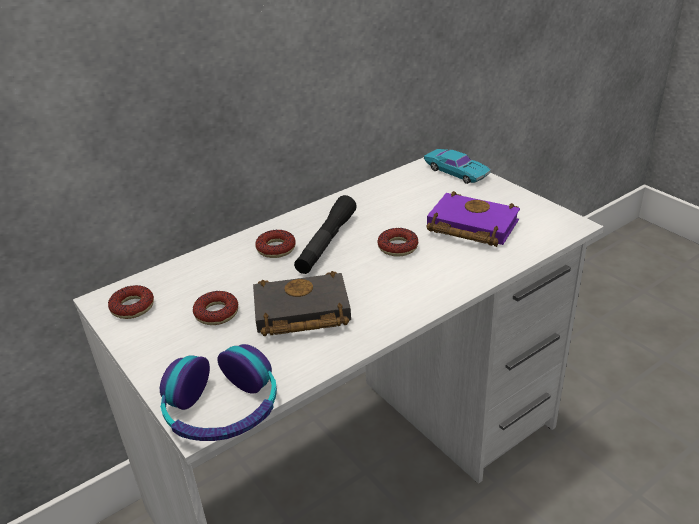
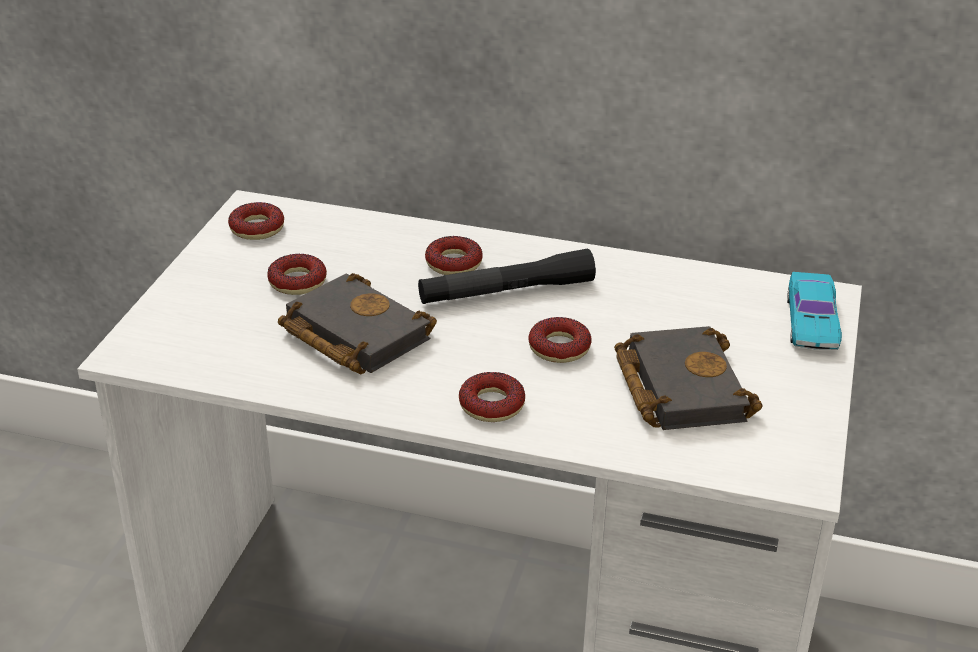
camera: 50 degrees right, 0 degrees up
headphones [160,344,277,441] -> none
purple book [426,191,520,247] -> black book [614,326,763,430]
none -> donut [459,372,525,422]

